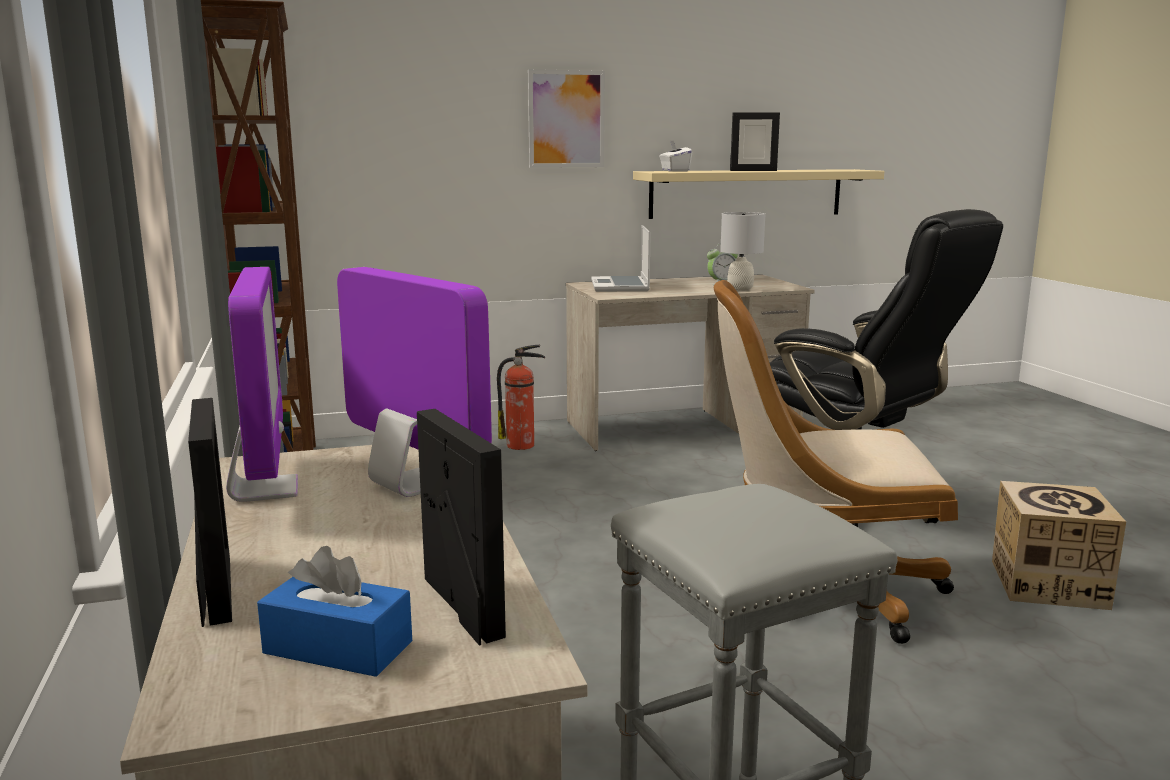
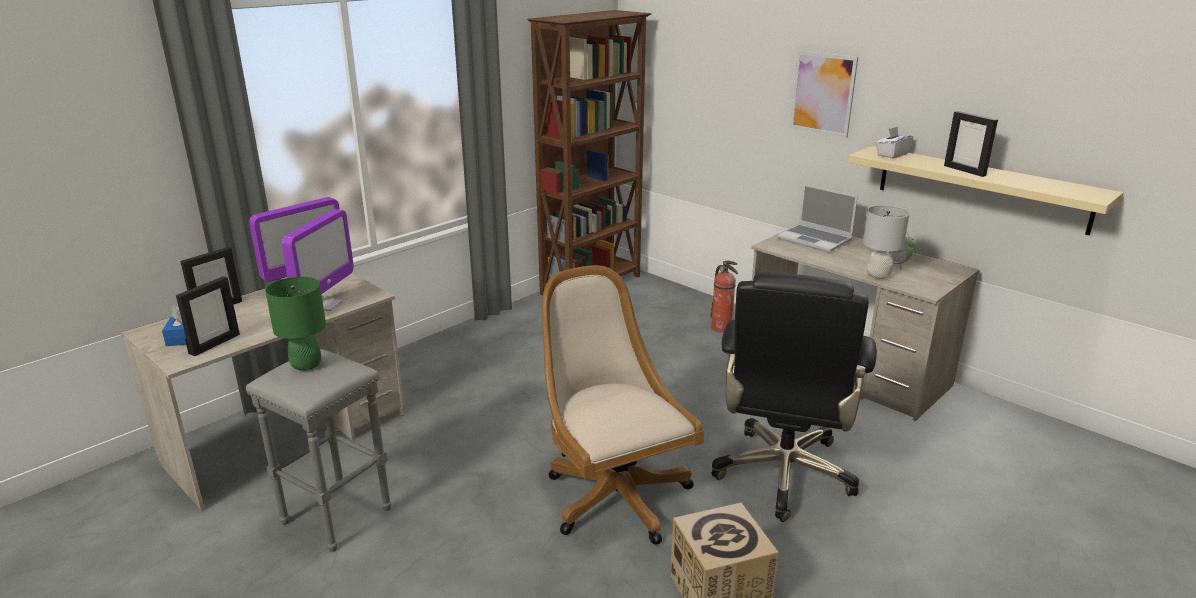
camera: 60 degrees right, 10 degrees up
laptop [591,225,651,292] -> laptop turned 105 degrees counterclockwise [777,184,858,253]
none -> green table lamp [265,277,326,371]

